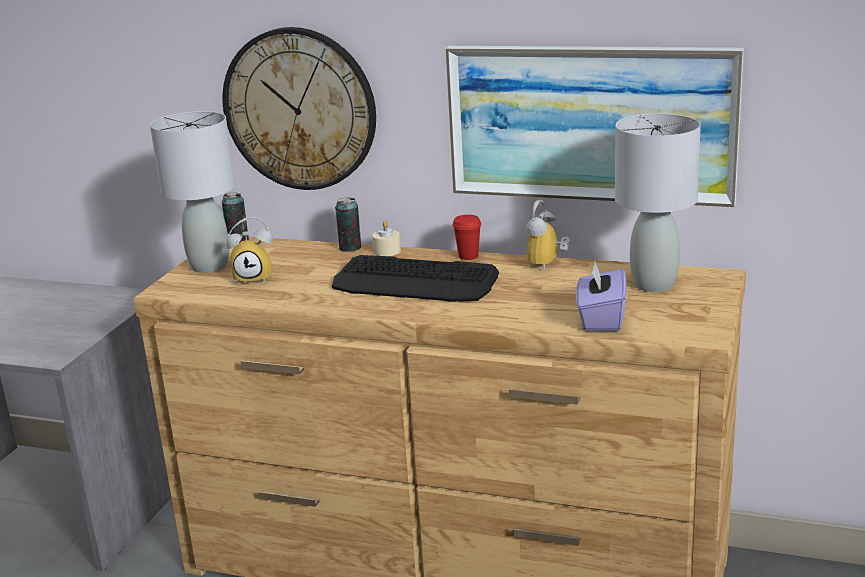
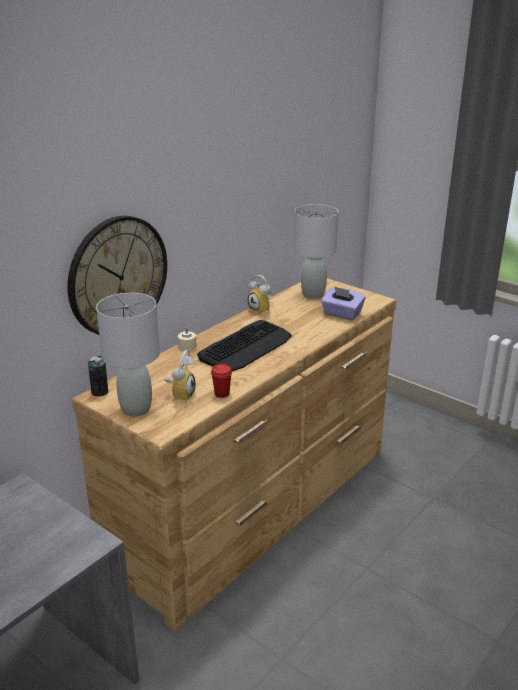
camera: 70 degrees left, 5 degrees up
can [335,197,361,252] -> none
picture [446,46,744,207] -> none
red cup [452,215,481,260] -> red cup moved to [211,364,232,398]

